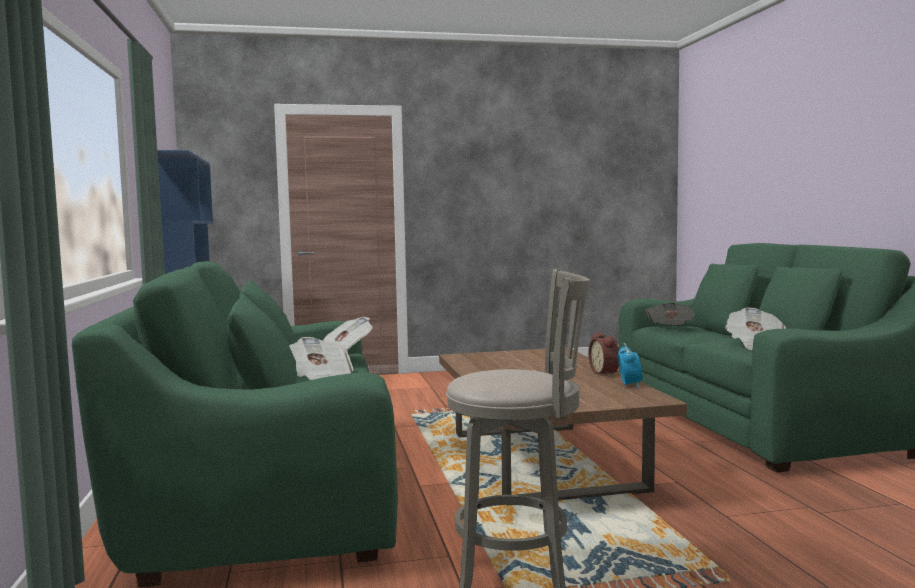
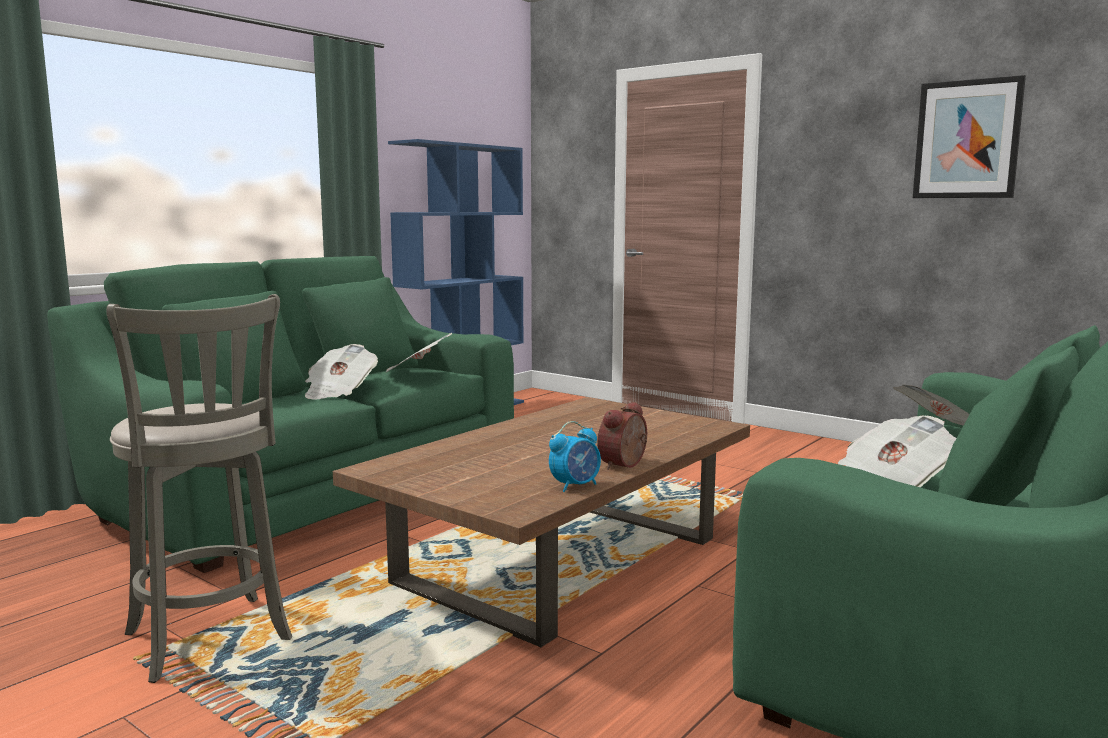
camera: 50 degrees right, 5 degrees up
none -> picture [913,75,1026,198]

